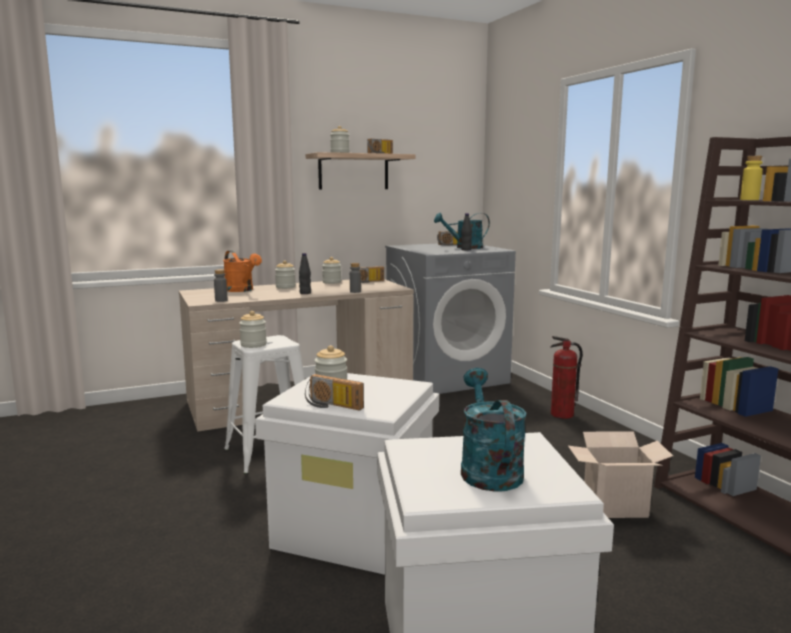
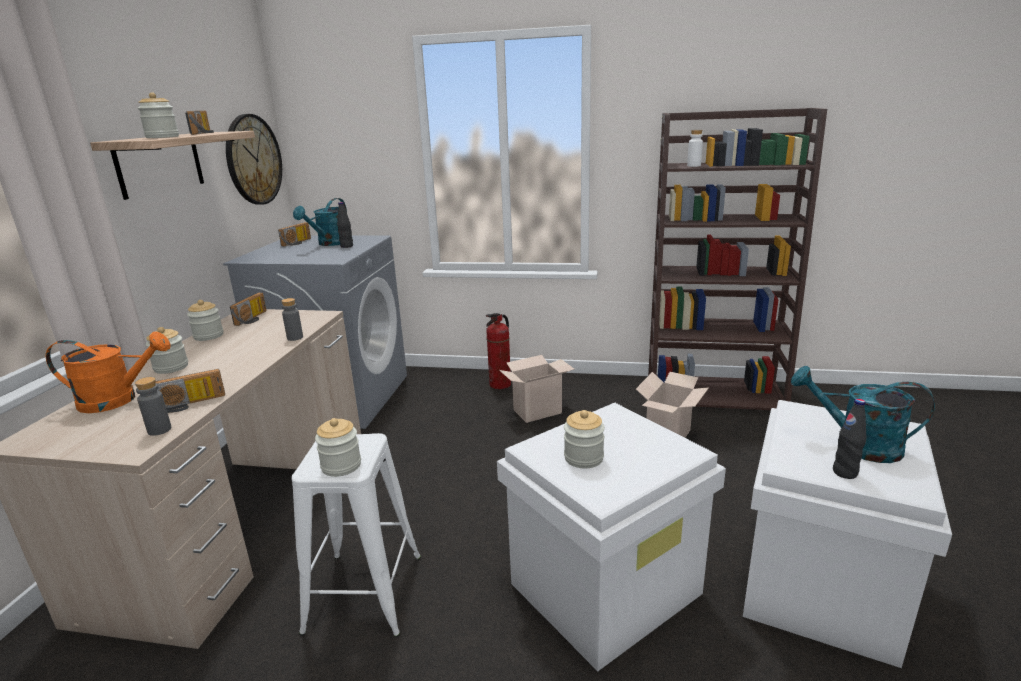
camera: 55 degrees left, 10 degrees up
black bottle [299,253,311,294] -> black bottle moved to [833,399,866,479]
radio [305,374,364,410] -> radio moved to [155,369,225,413]
yellow bottle [740,156,763,200] -> white bottle [687,130,703,167]
none -> wall clock [226,114,282,205]
none -> cardboard box [499,355,574,423]

